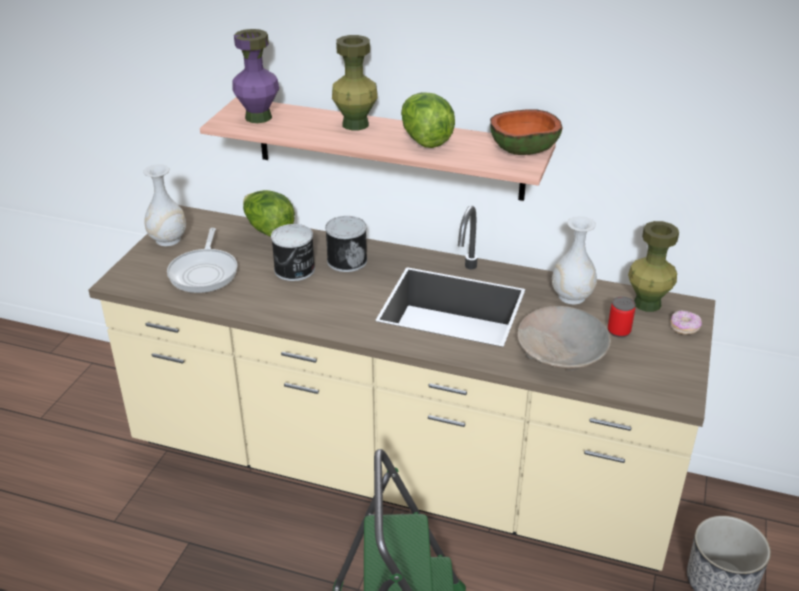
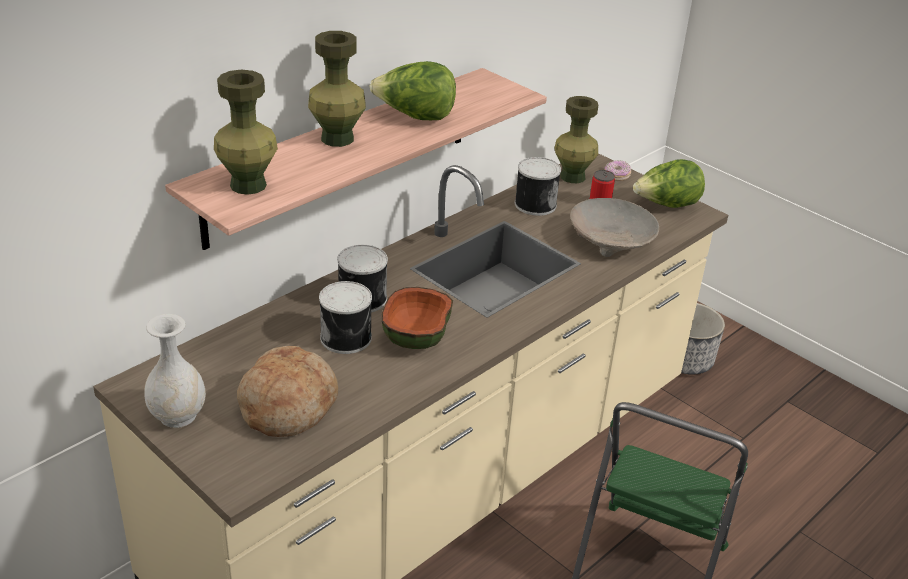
camera: 65 degrees left, 0 degrees up
frying pan [167,228,237,293] -> bread [237,346,338,437]
purple vase [233,29,279,123] -> green vase [214,70,278,195]
lettuce [243,190,295,237] -> lettuce moved to [633,159,705,208]
bowl [490,109,562,155] -> bowl moved to [382,287,453,349]
white vase [552,216,597,305] -> can [515,157,561,216]

